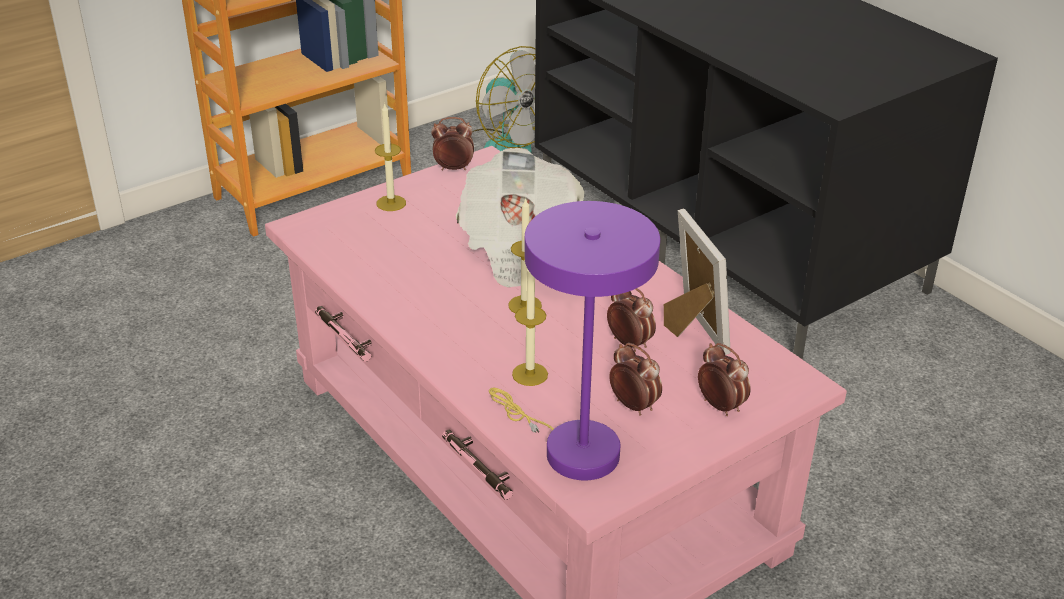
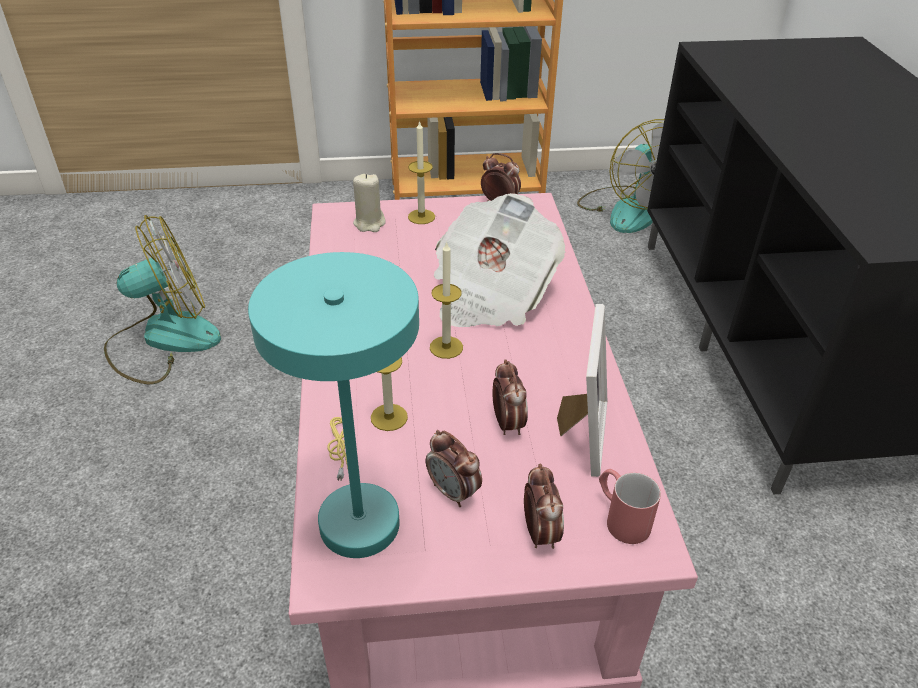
camera: 30 degrees right, 5 degrees up
purple table lamp [489,201,660,480] -> turquoise table lamp [248,252,419,558]
alarm clock [609,343,662,416] -> alarm clock turned 150 degrees clockwise [426,430,482,507]
none -> fan [104,215,221,384]
none -> beige candle [353,174,386,232]
none -> red mug [599,469,661,544]

